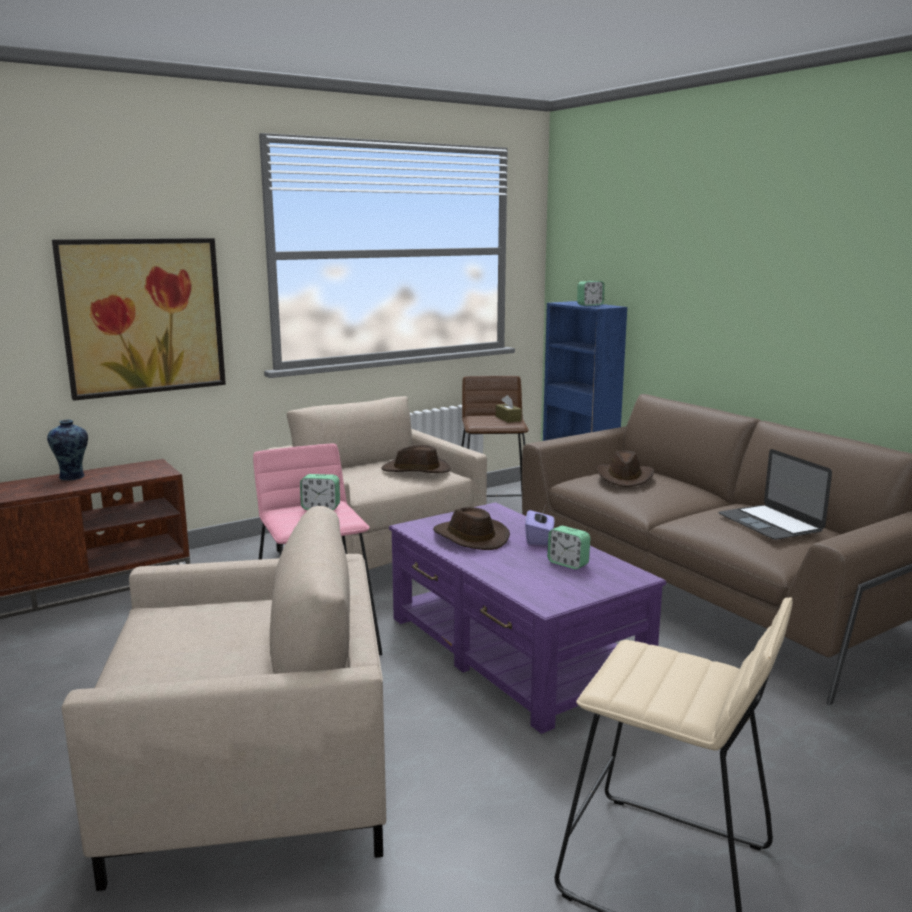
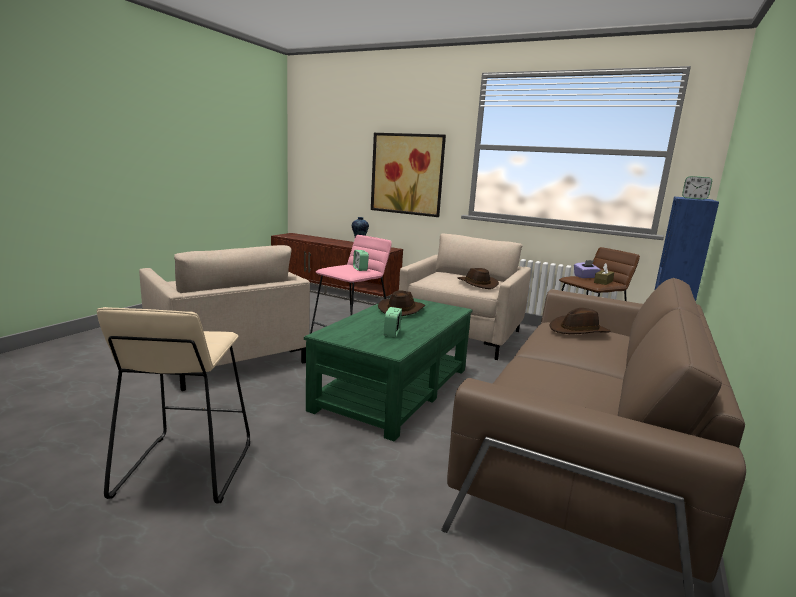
camera: 60 degrees right, 0 degrees up
purple coffee table [389,502,666,734] -> green coffee table [304,298,473,442]
purple tissue box [525,508,554,545] -> purple tissue box moved to [574,260,601,278]
laptop [718,449,832,540] -> none

